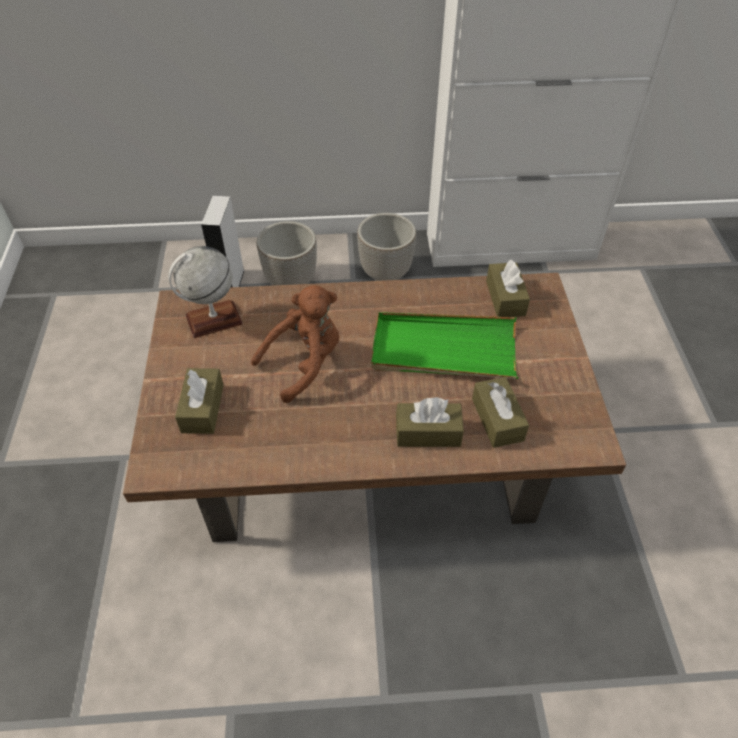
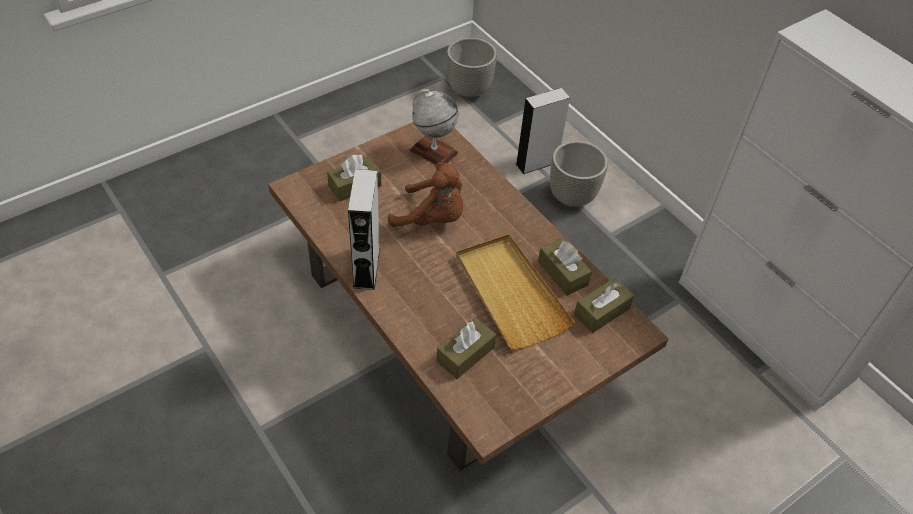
camera: 55 degrees right, 0 degrees up
planter [357,213,416,281] -> planter moved to [447,37,497,99]
green tray [371,312,519,379] -> beige tray [456,234,575,350]
brown tissue box [396,397,464,447] -> brown tissue box moved to [538,238,592,296]
none -> grey speaker [348,169,380,290]

